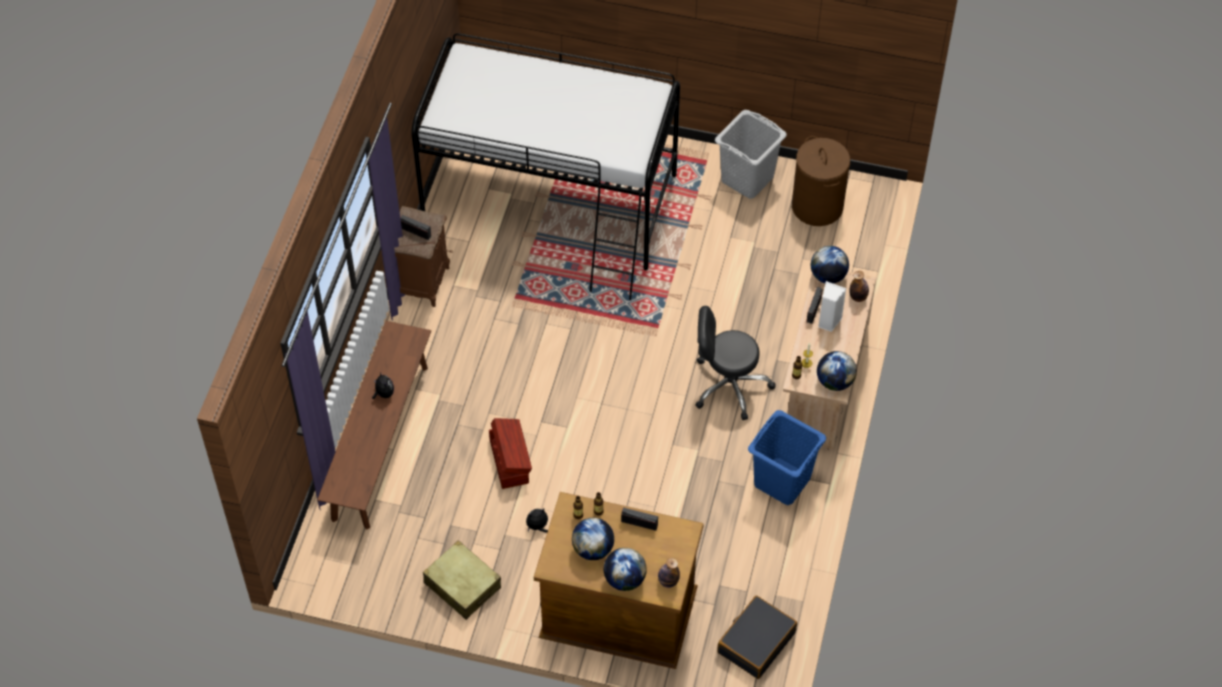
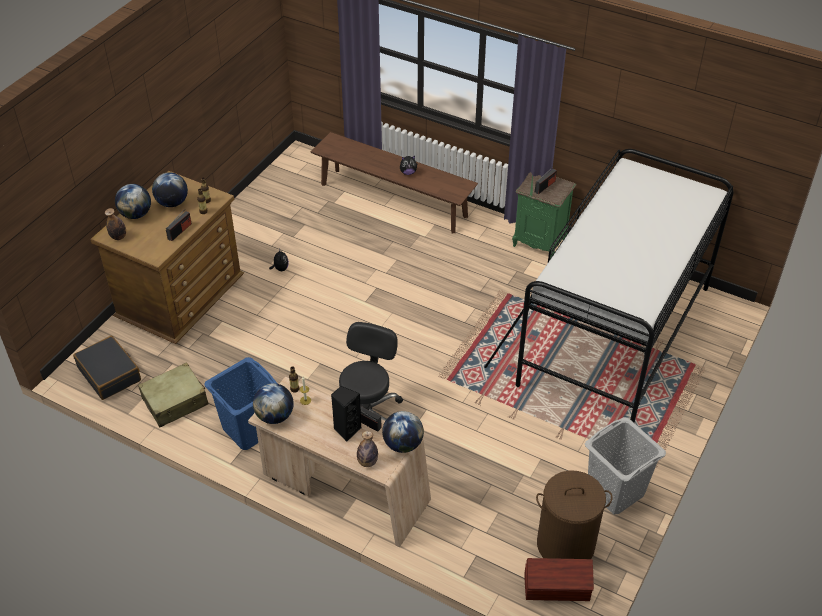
camera: 105 degrees right, 10 degrees down
brown nightstand [394,206,453,307] -> green nightstand [512,172,576,258]
beige suitcase [423,540,501,620] -> beige suitcase moved to [138,362,208,427]
brown storage box [489,418,532,489] -> brown storage box moved to [524,558,594,601]
white speaker [818,281,847,332] -> black speaker [331,386,362,442]

